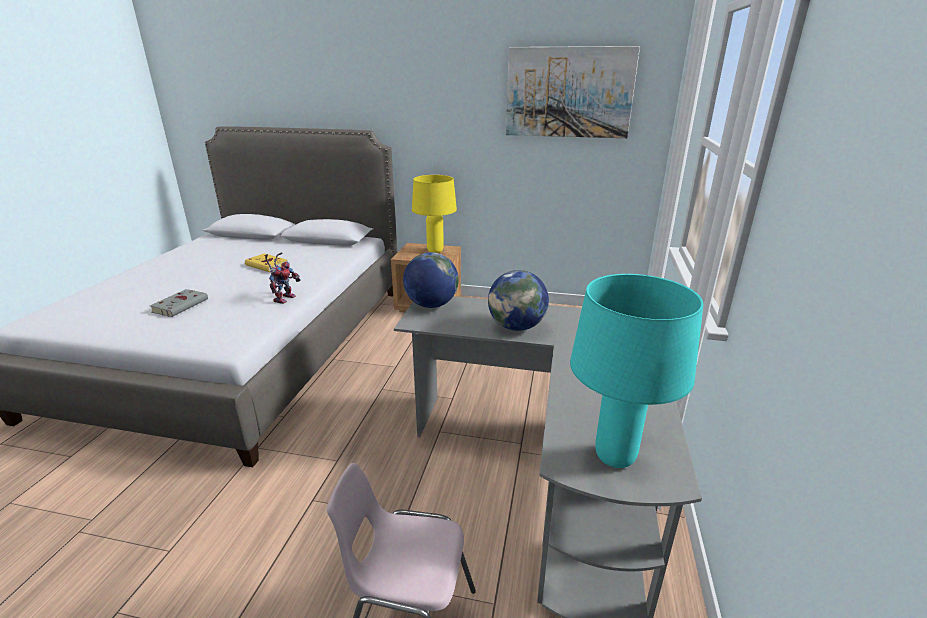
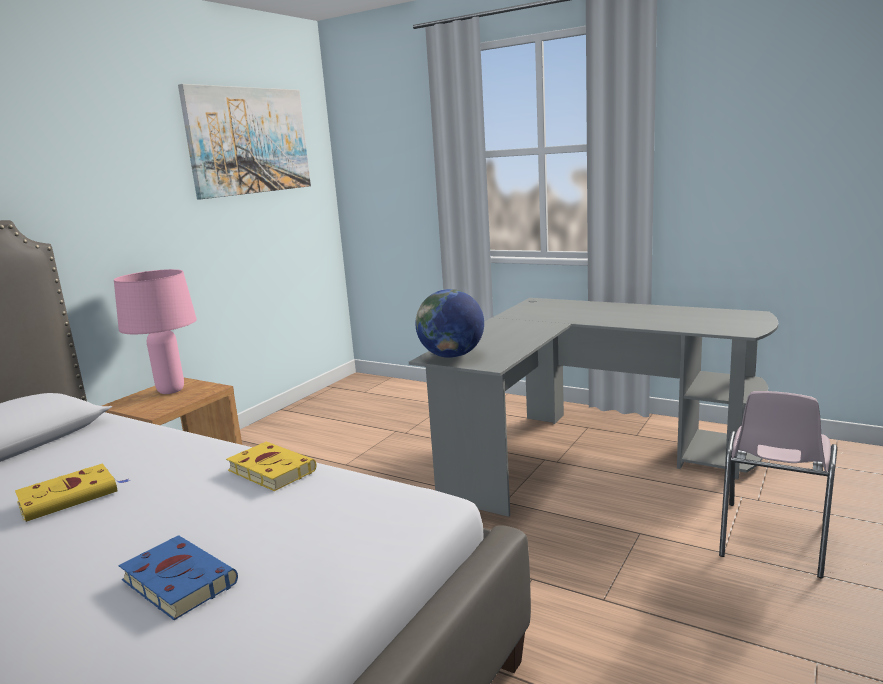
camera: 70 degrees left, 10 degrees down
grey book [150,289,208,317] -> blue book [119,535,238,620]
toy robot [265,252,301,304] -> yellow book [226,441,316,491]
yellow table lamp [412,175,457,253] -> pink table lamp [114,269,197,394]
globe [488,270,549,331] -> none
turquoise table lamp [570,274,703,468] -> none

